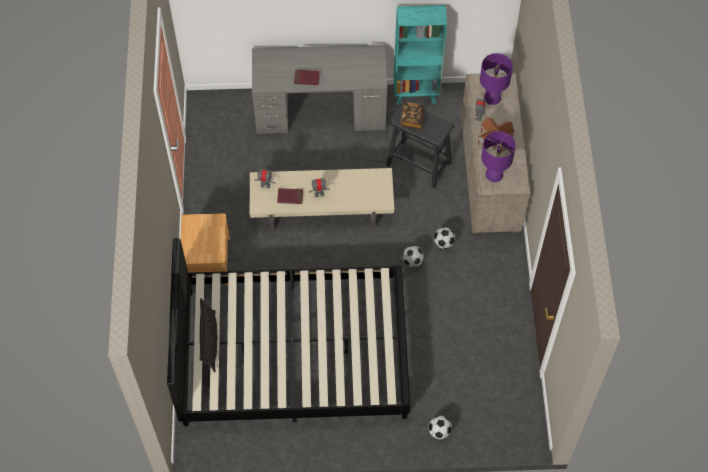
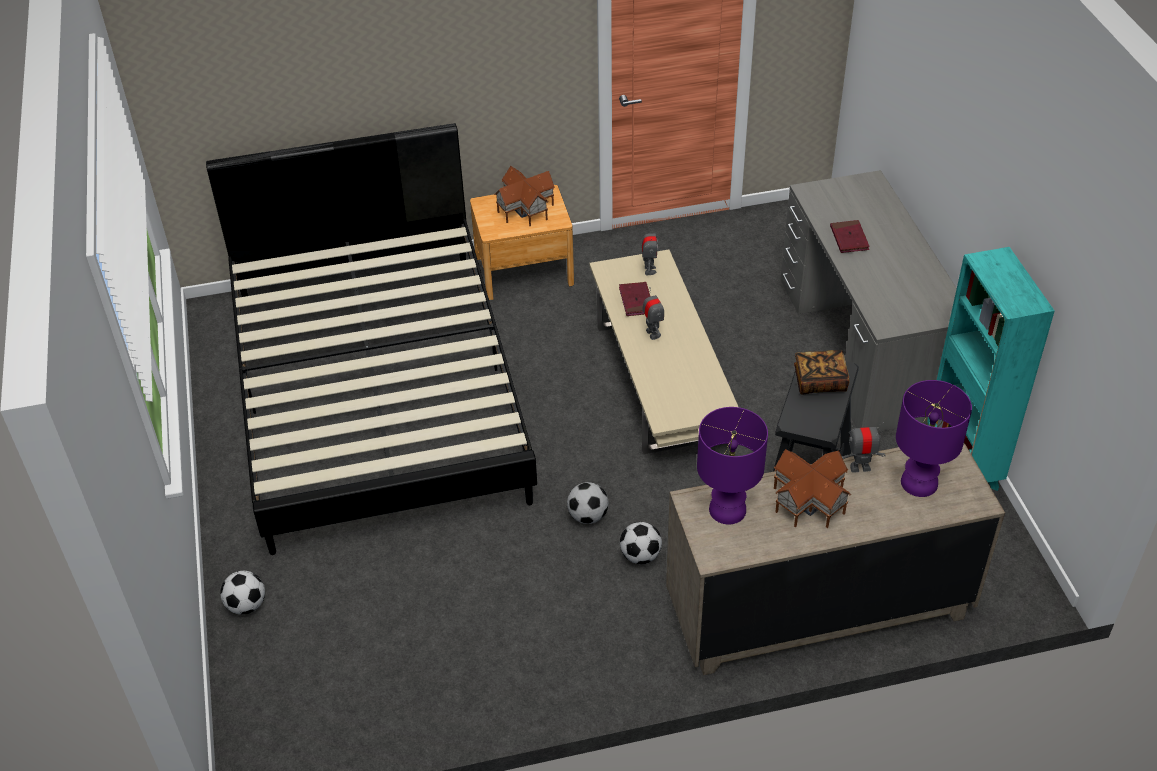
camera: 80 degrees right, 15 degrees down
pillow [200,298,217,373] -> none
none -> toy house [494,166,555,226]

